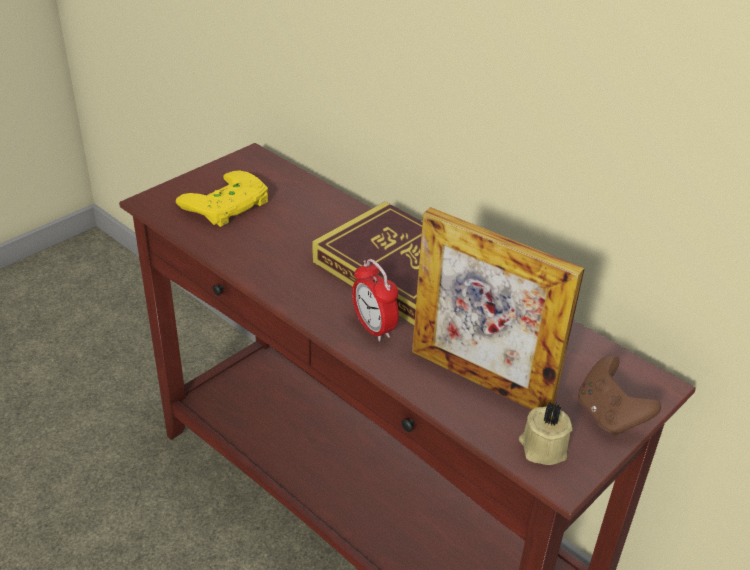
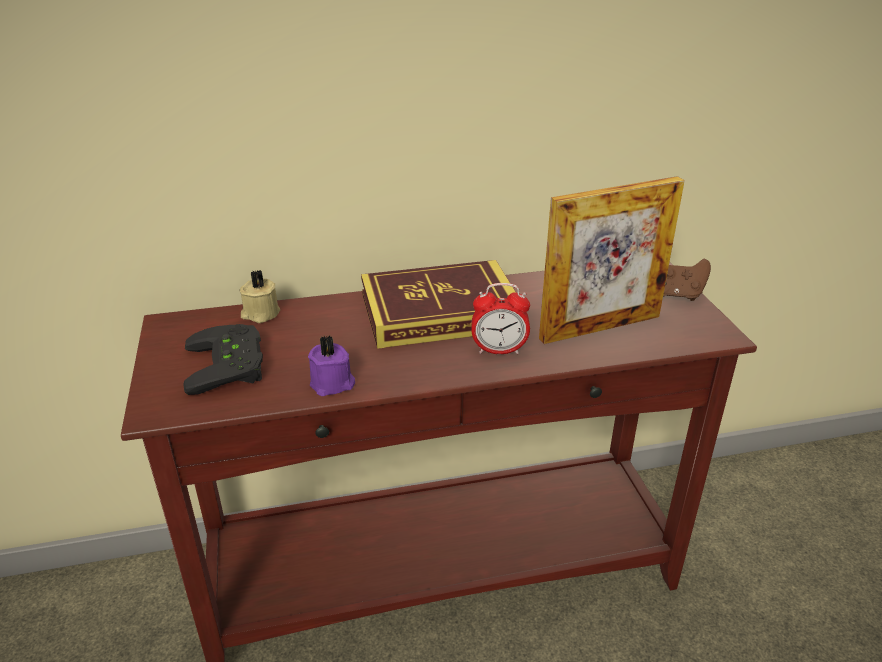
camera: 55 degrees left, 5 degrees down
yellow game controller [176,170,268,227] -> black game controller [183,324,263,395]
beige candle [519,402,572,465] -> beige candle moved to [239,270,280,323]
none -> purple candle [308,336,355,396]

